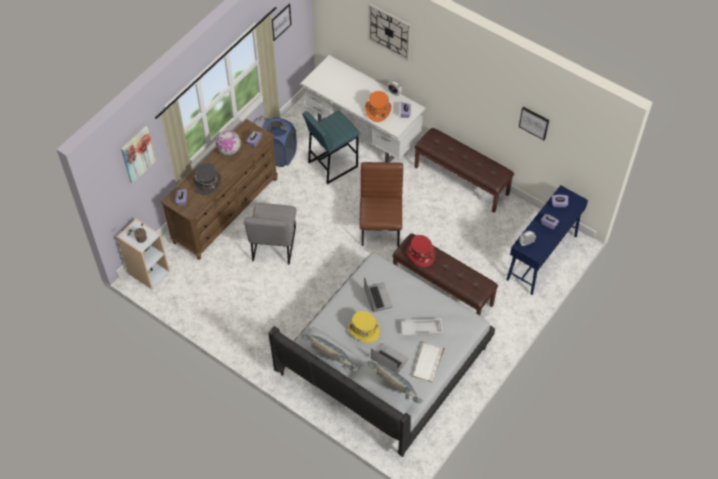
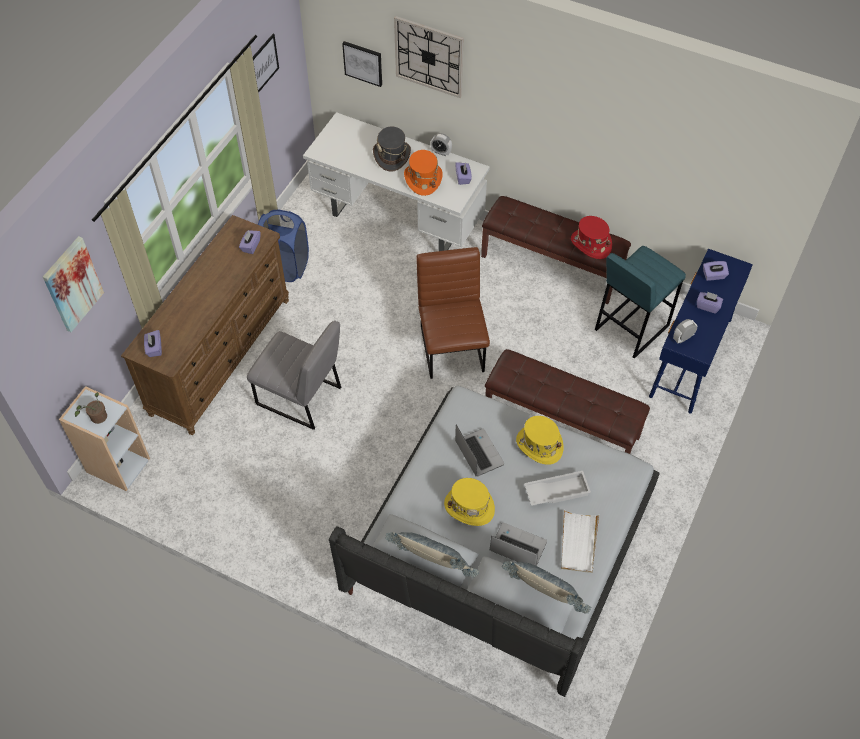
camera: 10 degrees left, 0 degrees up
grey hat [193,163,221,196] -> grey hat moved to [373,126,411,172]
globe [216,130,241,155] -> none
grey chair [244,203,297,265] -> grey chair turned 60 degrees counterclockwise [247,321,341,430]
turquoise stool [302,111,359,184] -> turquoise stool moved to [595,246,686,359]
red hat [406,235,435,267] -> red hat moved to [571,216,612,259]
picture [519,107,549,140] -> picture moved to [342,41,382,87]
none -> yellow hat [516,416,564,465]

